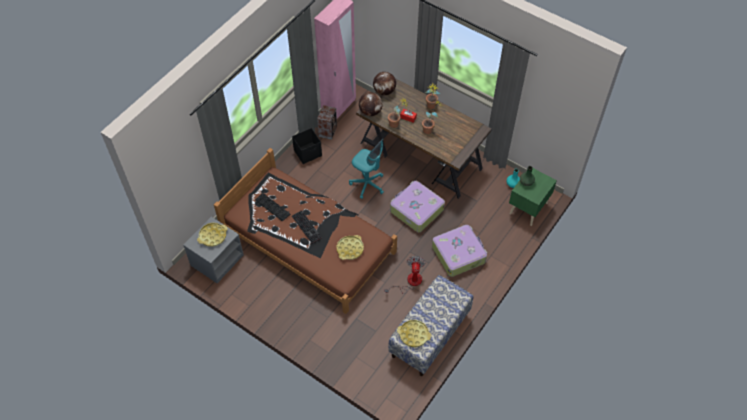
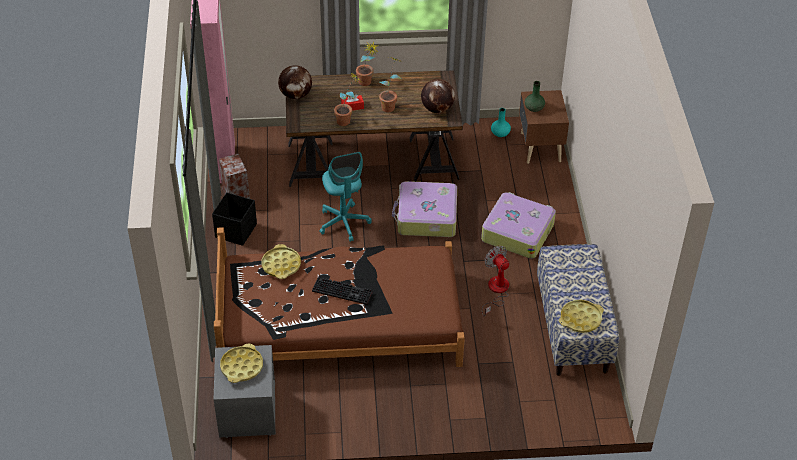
camera: 40 degrees left, 10 degrees down
keyboard [255,193,290,222] -> none
yellow tray [336,235,364,260] -> yellow tray moved to [261,244,301,279]
turquoise office chair [349,138,384,199] -> turquoise office chair turned 75 degrees clockwise [319,152,372,242]
globe [359,92,382,116] -> globe moved to [421,79,455,113]
green nightstand [509,168,557,226] -> brown nightstand [519,90,569,164]

